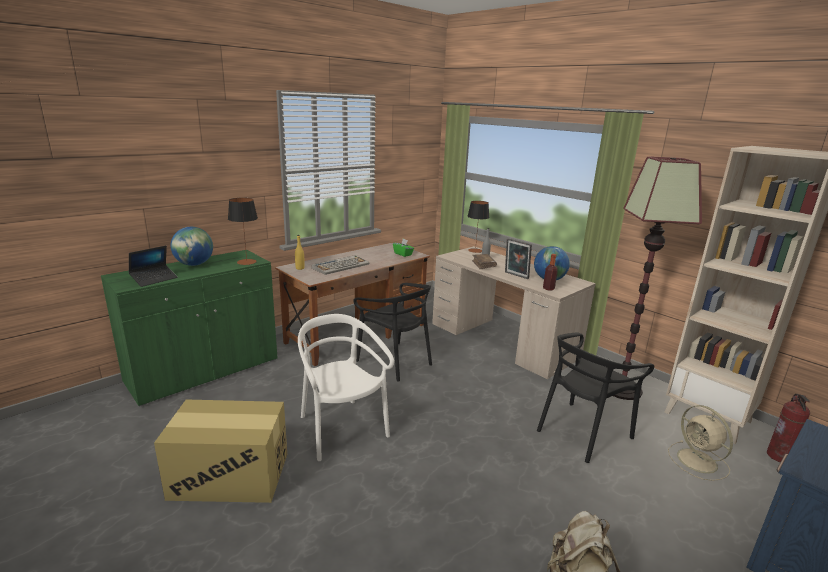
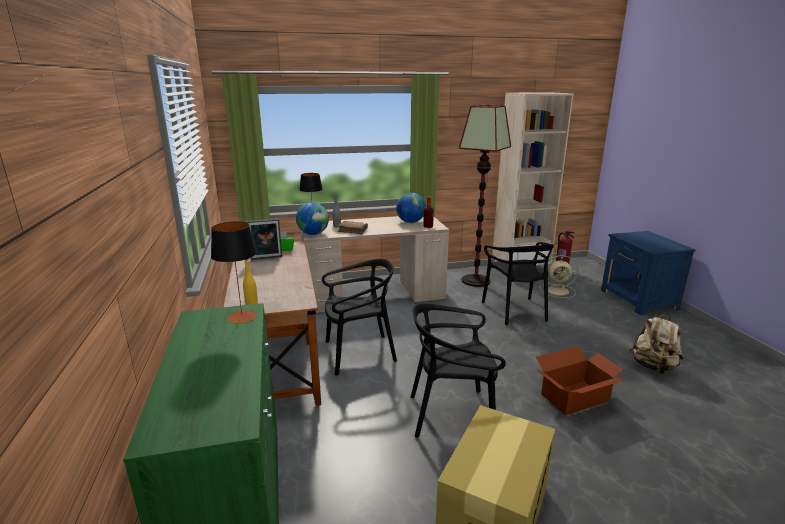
camera: 60 degrees left, 0 degrees up
laptop [129,246,178,287] -> none
globe [170,227,213,266] -> globe moved to [296,202,329,235]
white chair [298,314,394,461] -> black chair [411,303,506,438]
keyboard [312,255,369,275] -> none
picture frame [505,238,532,279] -> picture frame moved to [247,219,282,260]
none -> cardboard box [536,346,627,415]

